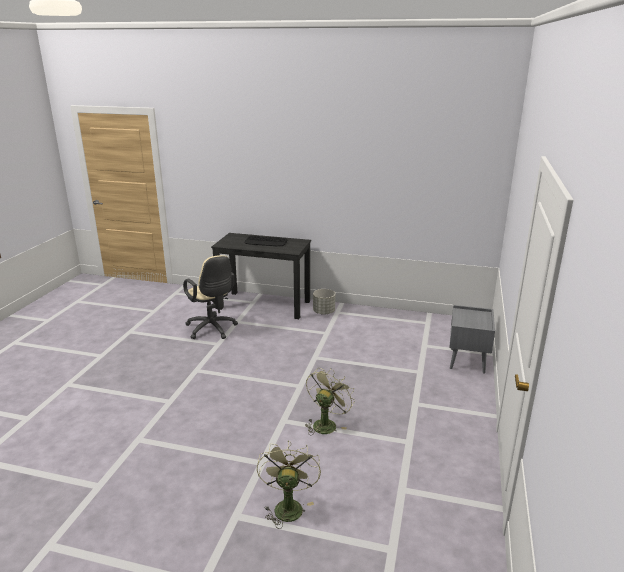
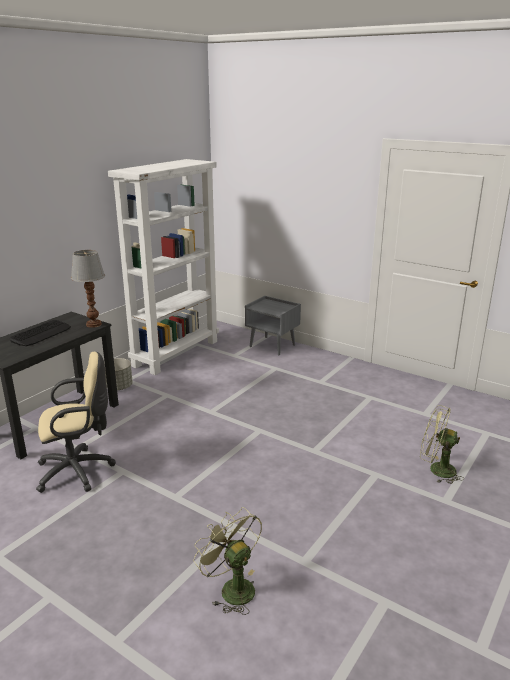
camera: 70 degrees left, 0 degrees up
green fan [305,368,355,435] -> green fan moved to [193,507,262,615]
none -> table lamp [71,250,105,328]
none -> white bookcase [108,159,219,375]

